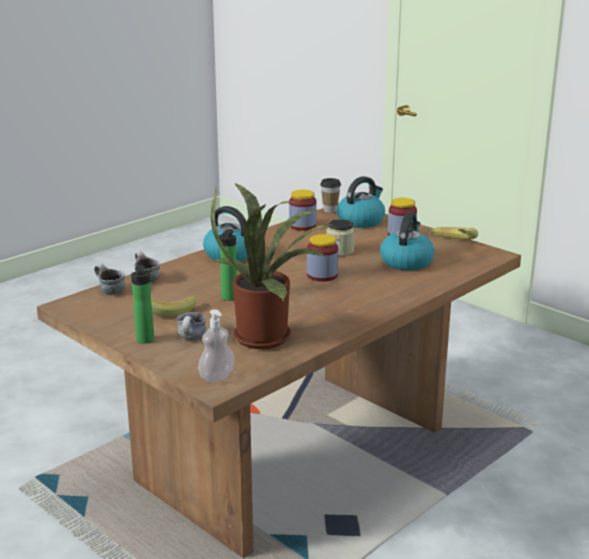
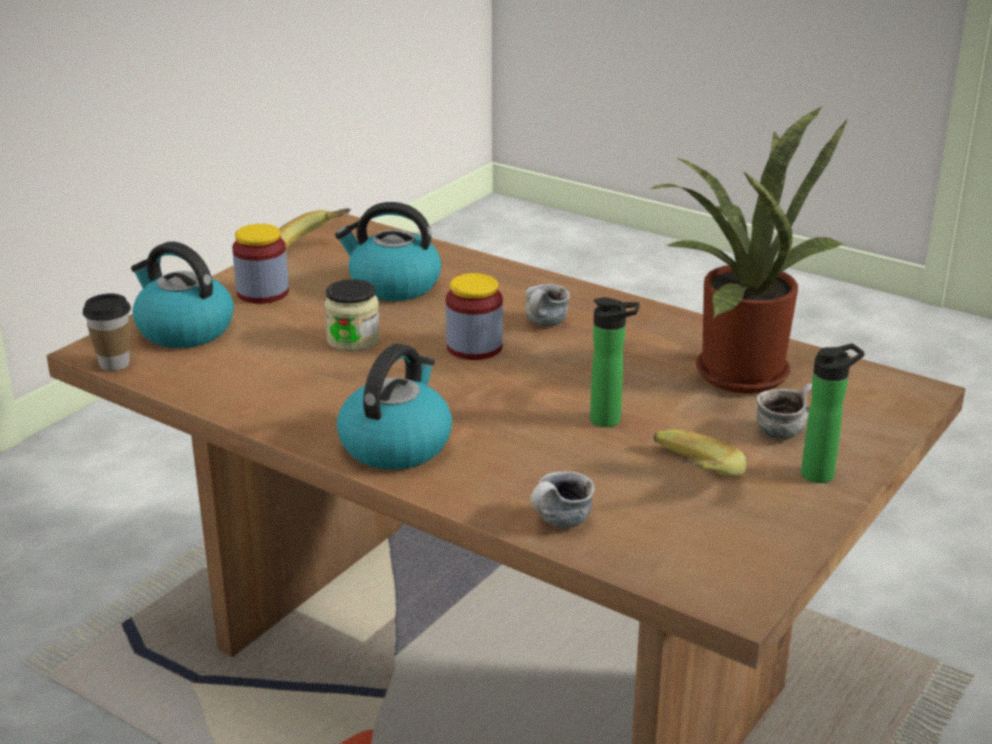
camera: 100 degrees left, 5 degrees up
mug [94,263,126,294] -> mug moved to [525,284,570,326]
soap dispenser [198,309,235,383] -> none
jar [289,190,317,231] -> none

